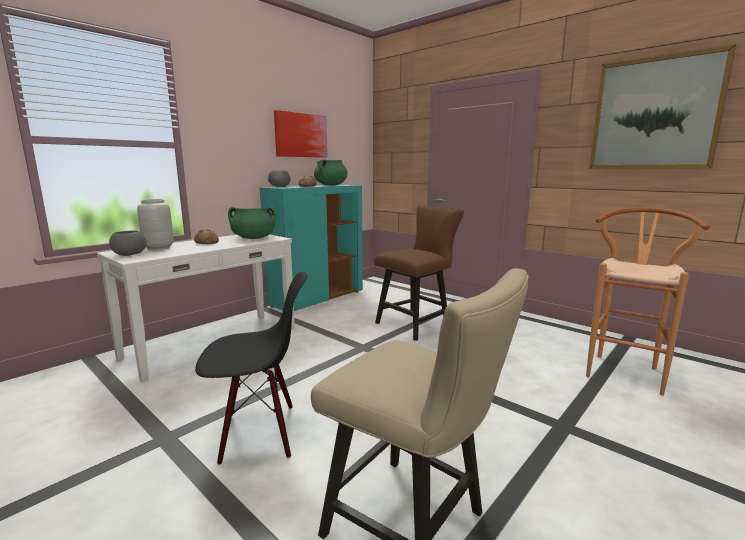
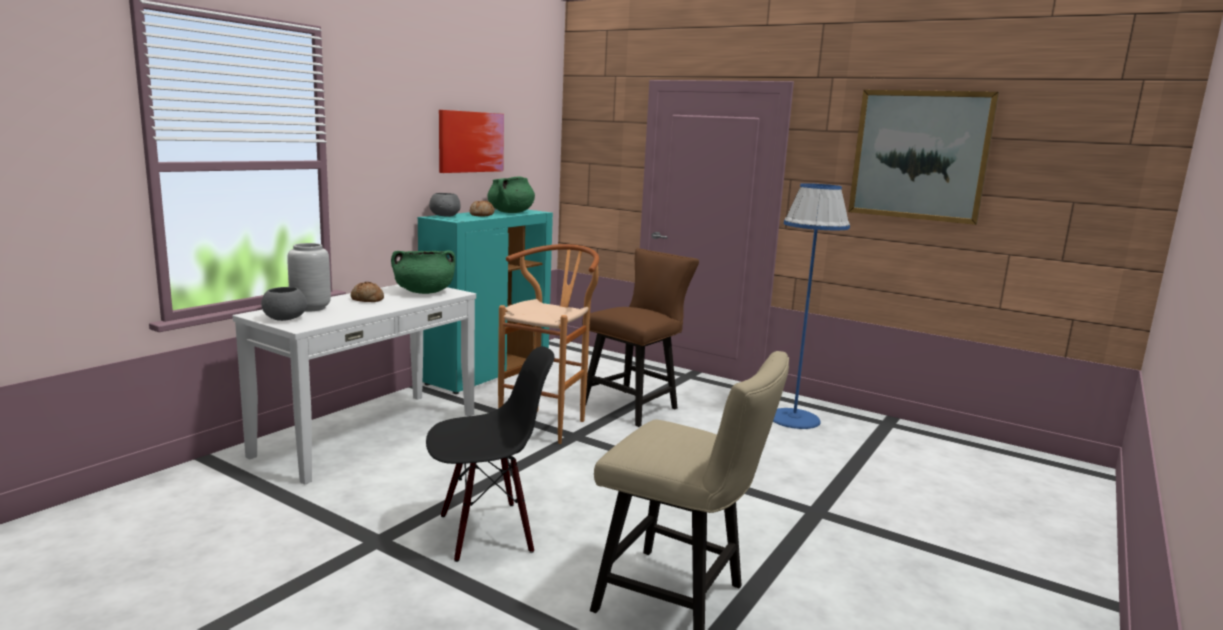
camera: 10 degrees left, 0 degrees up
brown stool [586,207,710,396] -> brown stool moved to [498,244,599,444]
none -> blue floor lamp [773,183,850,429]

